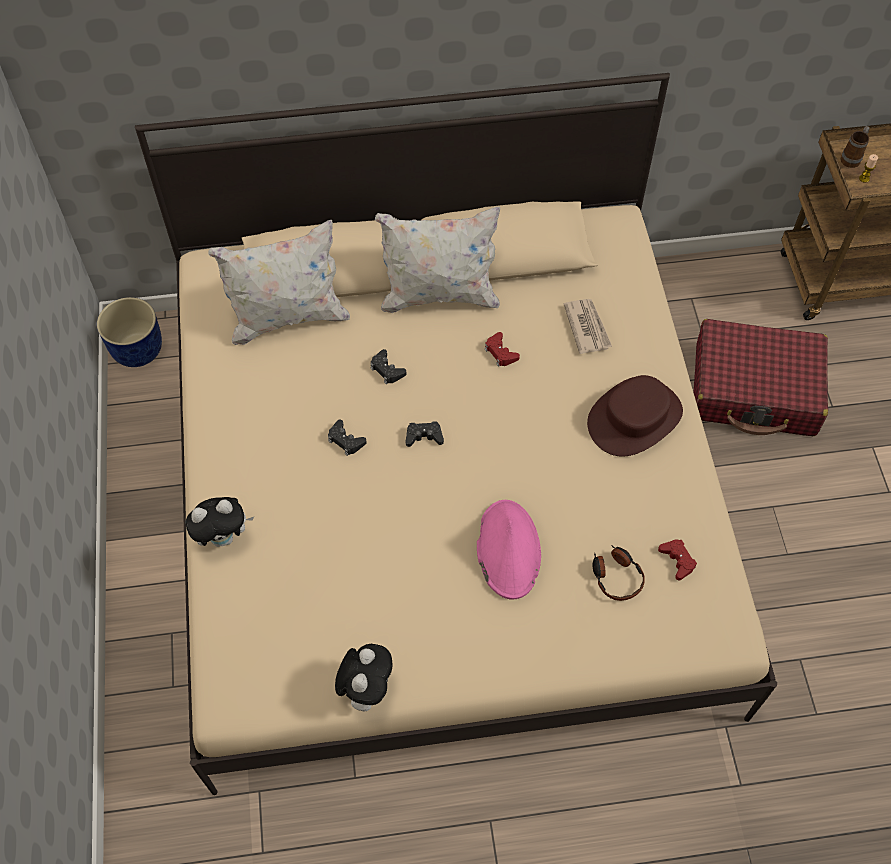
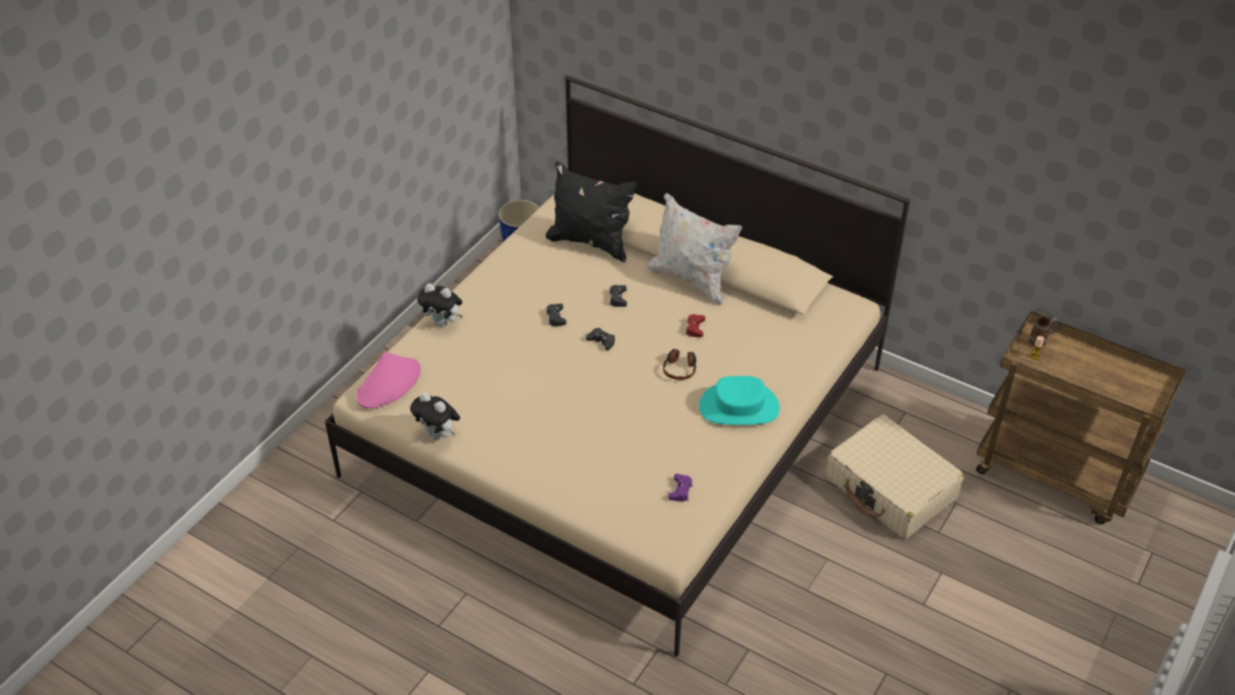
camera: 40 degrees right, 15 degrees down
white pillow [208,220,350,345] -> black pillow [546,162,637,263]
plush toy [335,644,392,711] -> plush toy turned 75 degrees clockwise [410,392,460,440]
pink hat [477,500,541,599] -> pink hat moved to [356,352,421,409]
newspaper [564,299,612,354] -> none
brown hat [587,375,683,457] -> turquoise hat [699,376,780,425]
headphones [592,545,645,601] -> headphones moved to [663,349,696,380]
red game controller [658,539,697,580] -> purple game controller [668,474,693,502]
red suitcase [693,319,828,436] -> beige suitcase [826,414,964,539]

